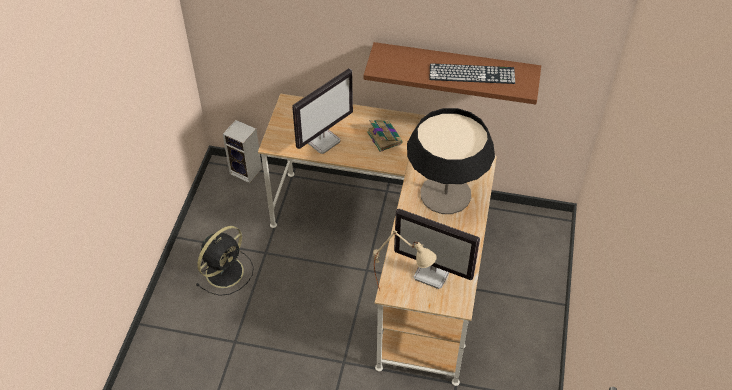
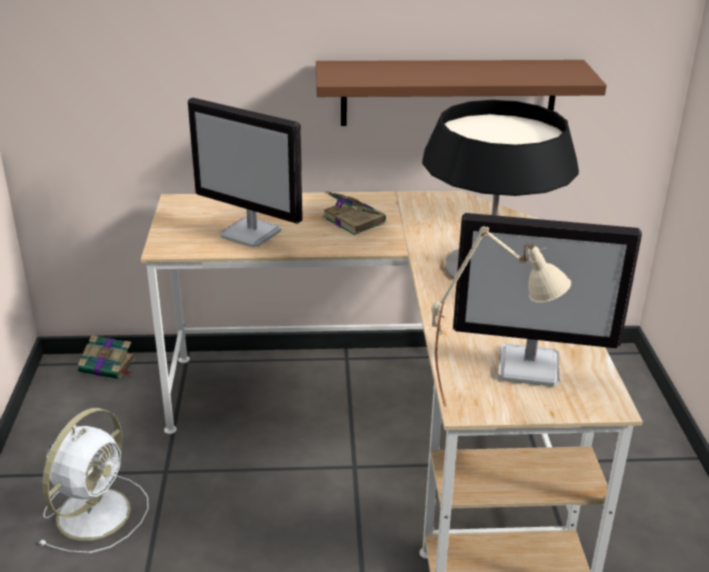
camera: 15 degrees left, 20 degrees down
black fan [196,226,254,296] -> white fan [38,408,149,553]
speaker [223,120,262,183] -> book [78,335,135,379]
monitor [292,68,353,154] -> monitor turned 90 degrees clockwise [188,98,303,247]
keyboard [430,64,515,84] -> none

